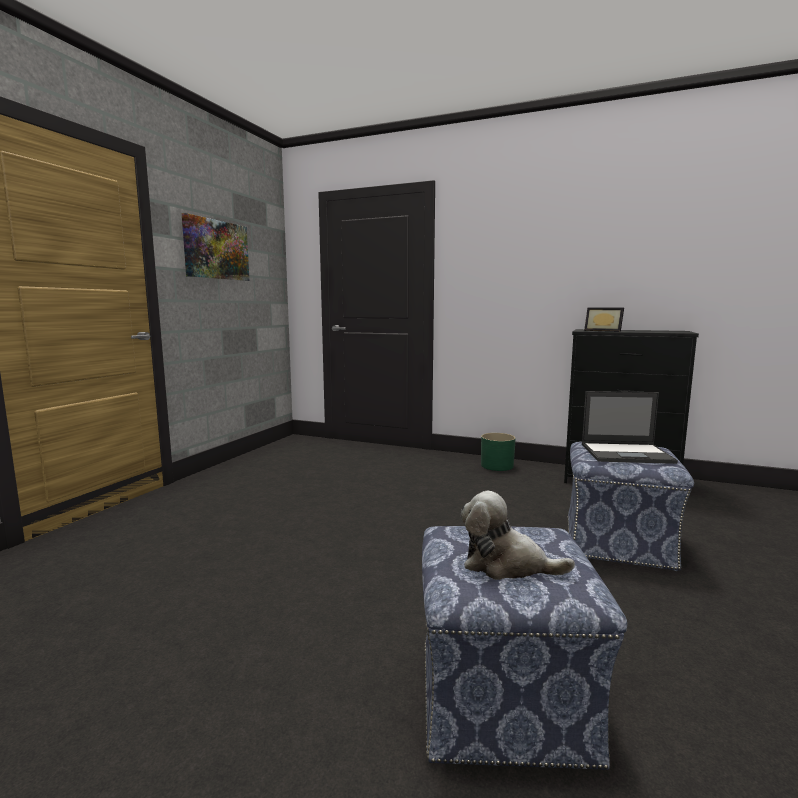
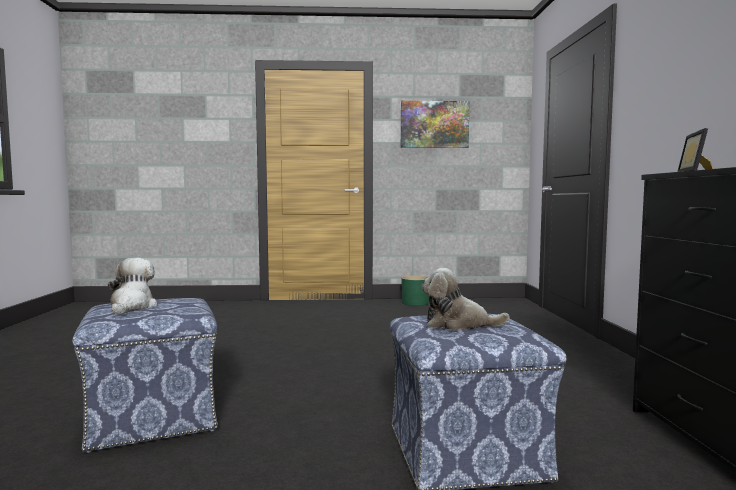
camera: 65 degrees right, 5 degrees down
green planter [481,433,516,471] -> green planter moved to [402,276,429,306]
laptop [582,391,678,464] -> plush toy [422,268,510,330]

